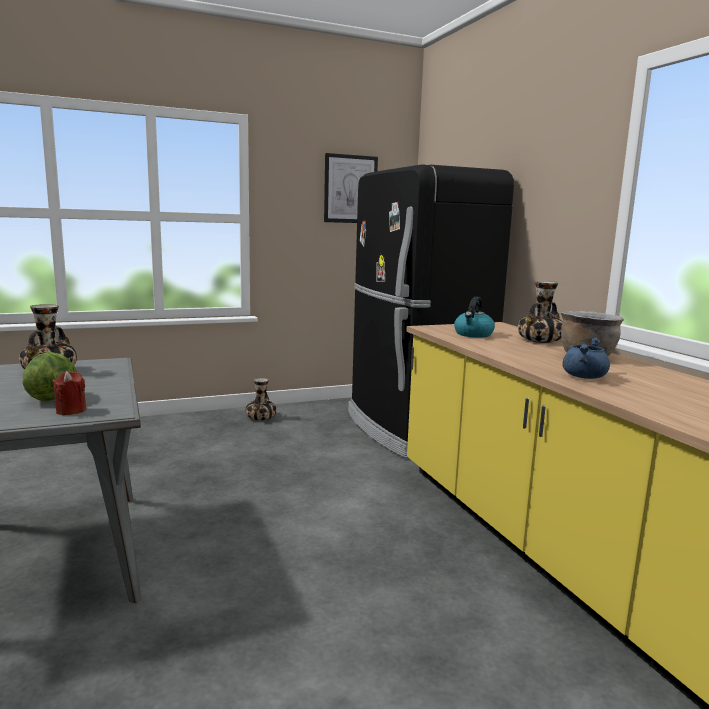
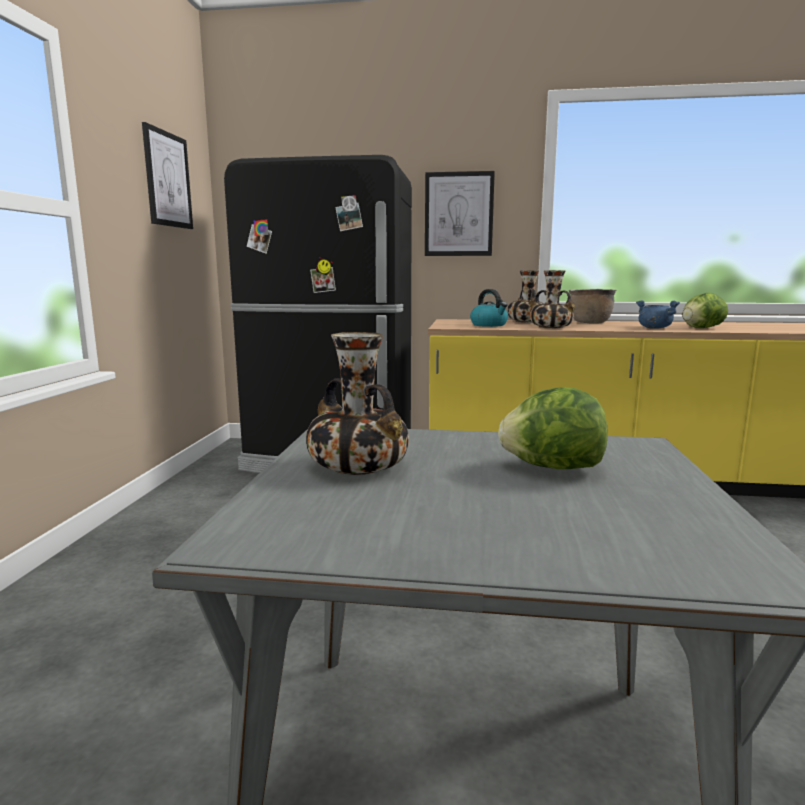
camera: 60 degrees left, 0 degrees up
red candle [52,371,86,415] -> none
vase [245,378,277,421] -> vase moved to [530,270,575,328]
none -> picture [425,171,495,256]
none -> lettuce [682,293,728,328]

